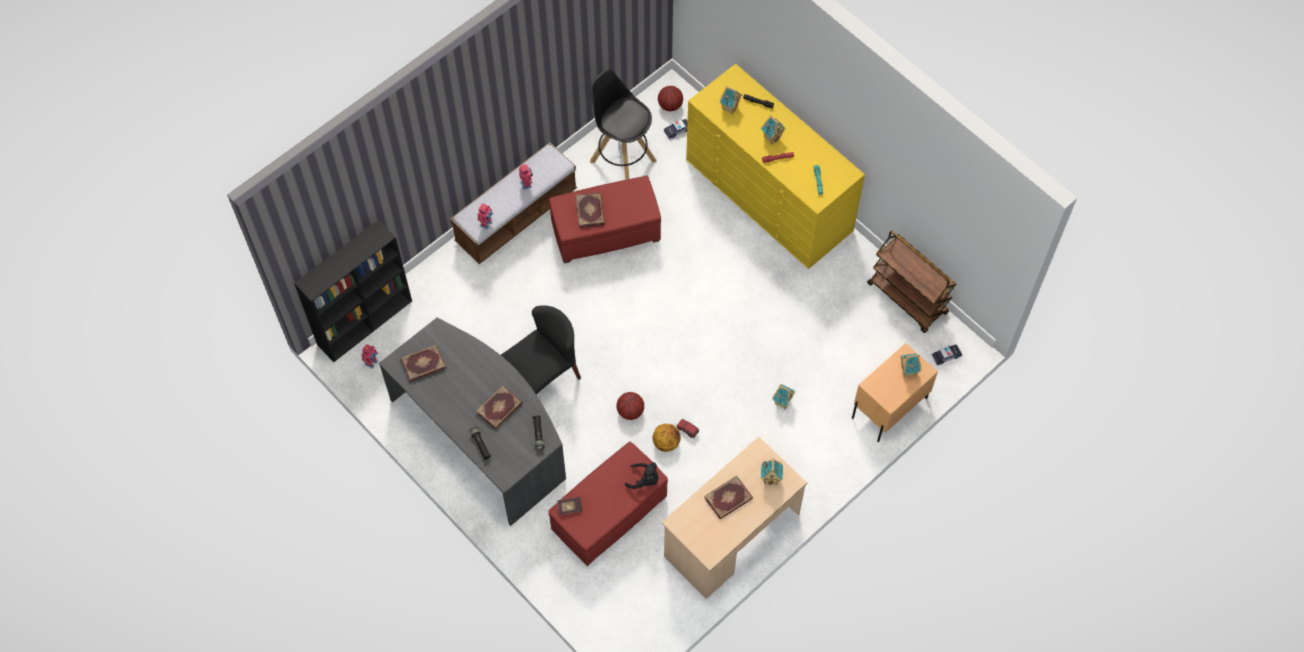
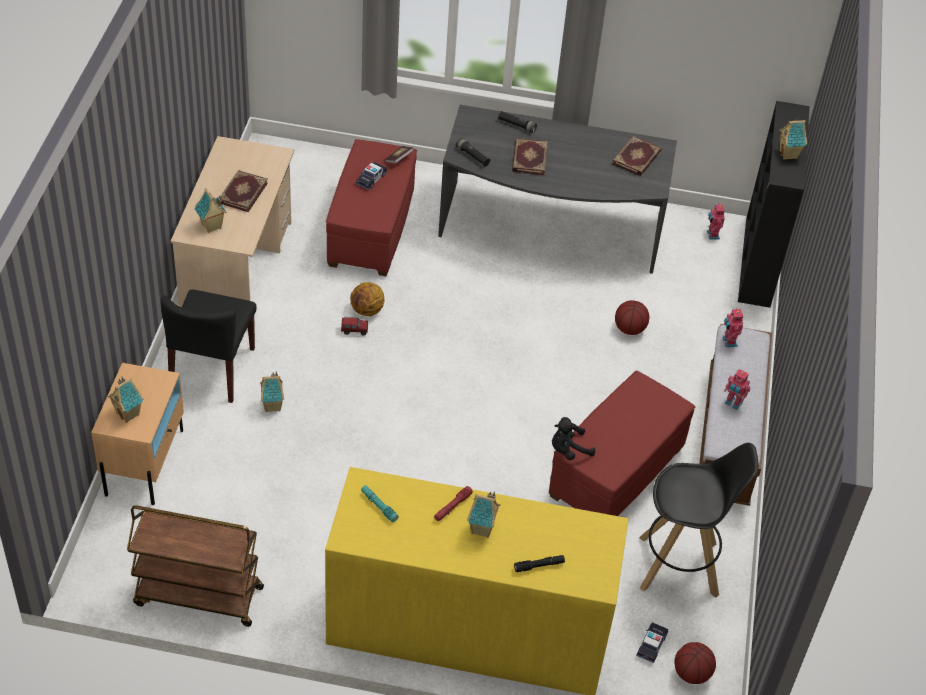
camera: 140 degrees right, 15 degrees down
black chair [501,305,581,395] -> black chair moved to [161,289,257,403]
book [576,192,605,228] -> none
basketball [616,392,644,420] -> basketball moved to [615,300,649,335]
black plush toy [625,462,659,489] -> black plush toy moved to [552,417,595,460]
toy house [719,86,742,114] -> toy house moved to [779,117,807,160]
toy car [932,344,962,365] -> toy car moved to [356,162,387,190]

